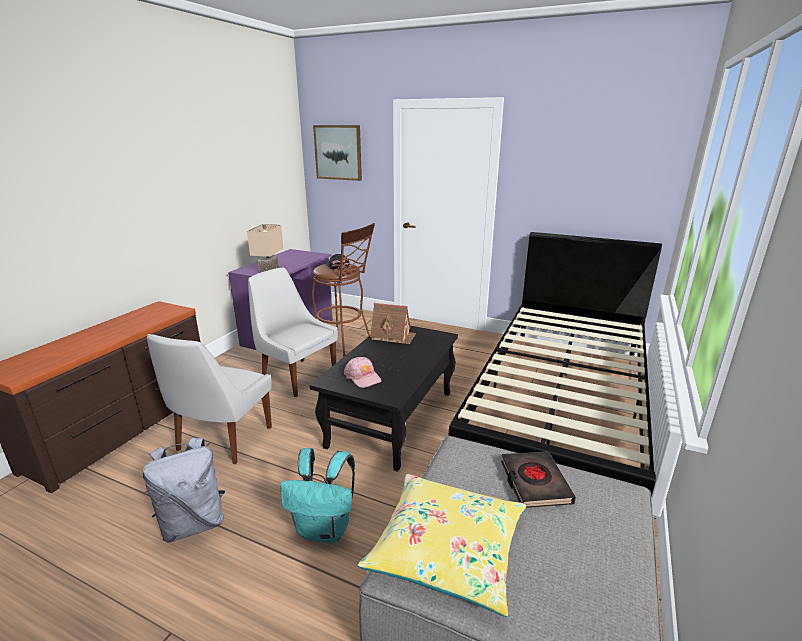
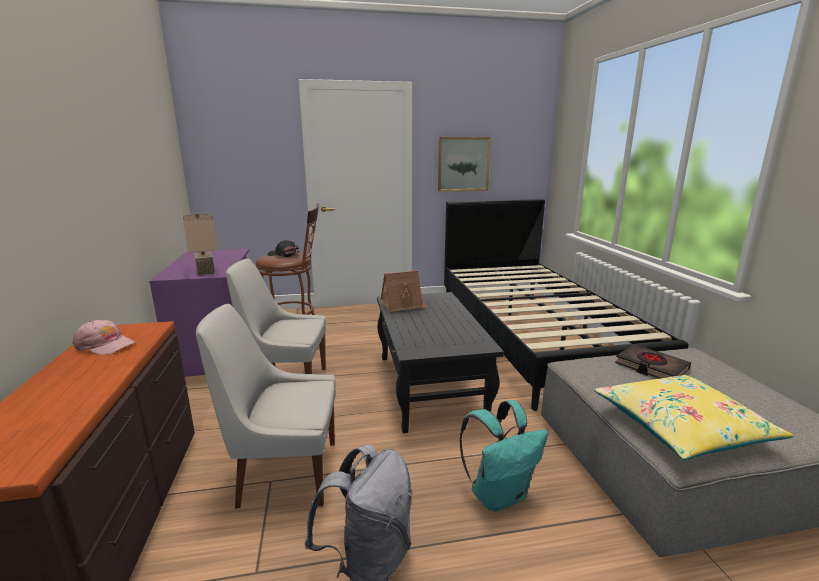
camera: 35 degrees left, 5 degrees down
white chair [147,334,272,464] -> white chair turned 105 degrees clockwise [196,303,336,509]
picture [313,125,362,181] -> picture moved to [438,137,491,192]
pink cap [344,357,382,388] -> pink cap moved to [72,320,136,355]

